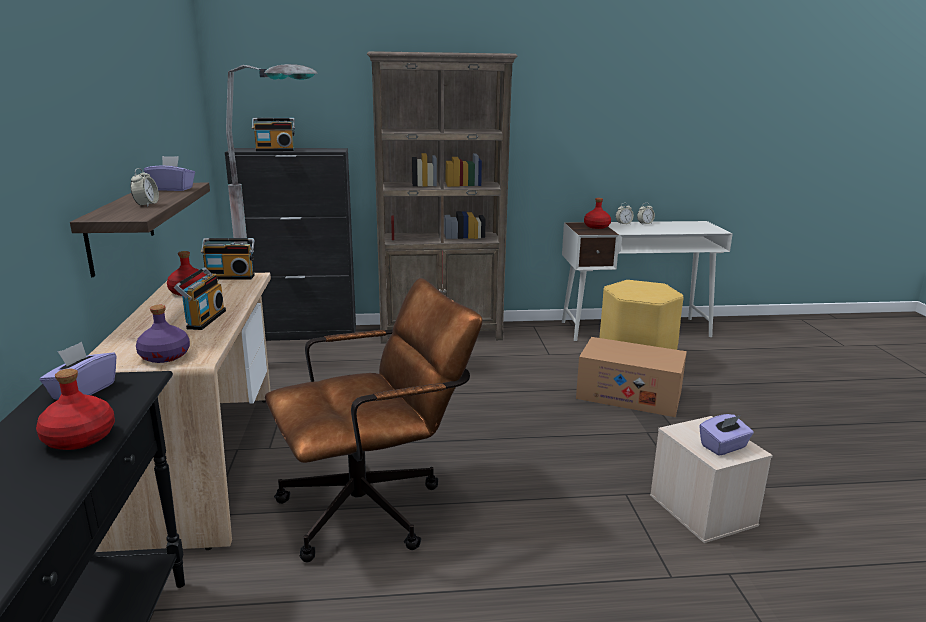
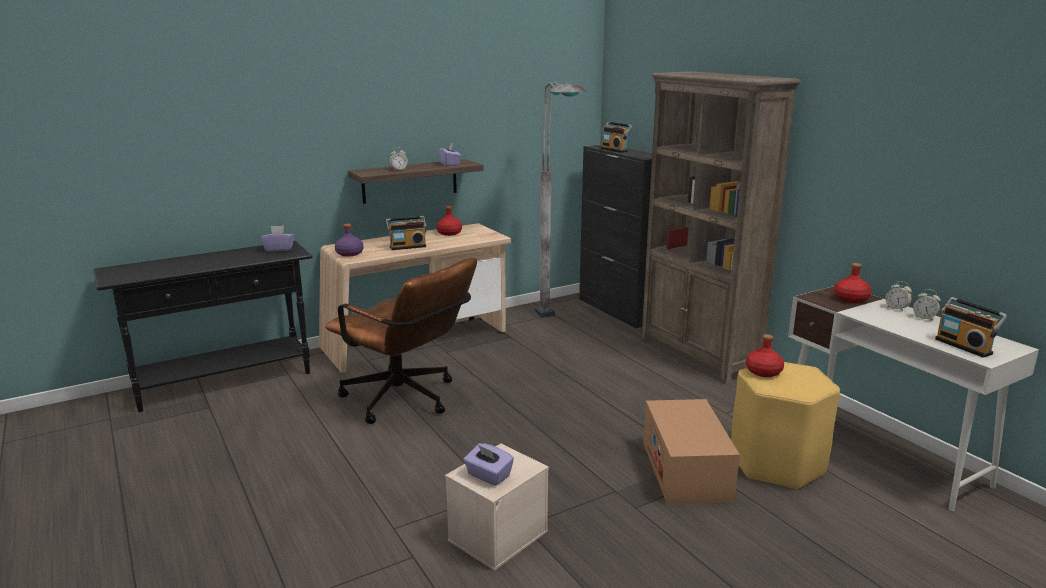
camera: 65 degrees right, 0 degrees up
red bottle [36,369,115,450] -> red bottle moved to [746,334,784,377]
radio [201,238,255,280] -> radio moved to [935,297,1007,358]

